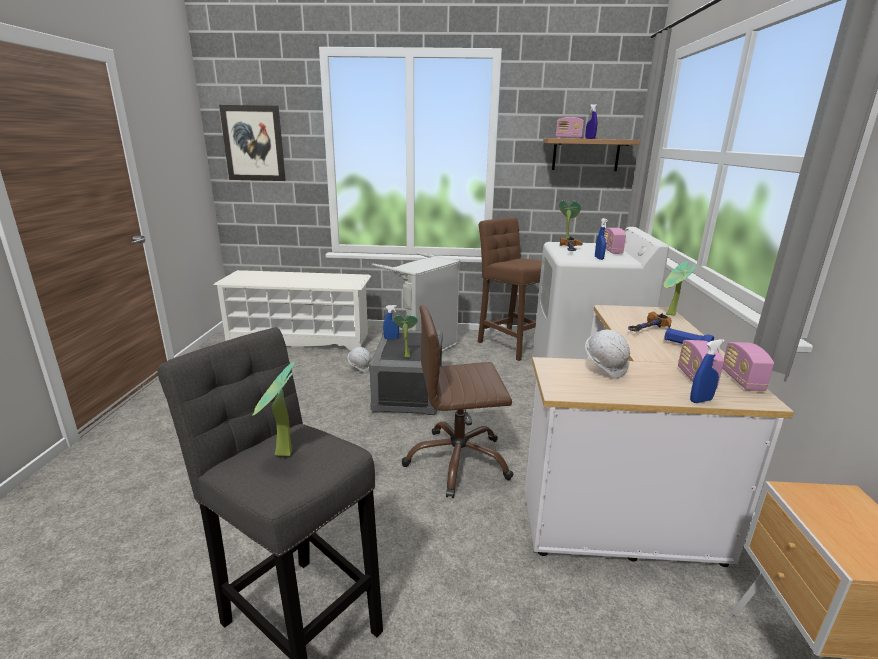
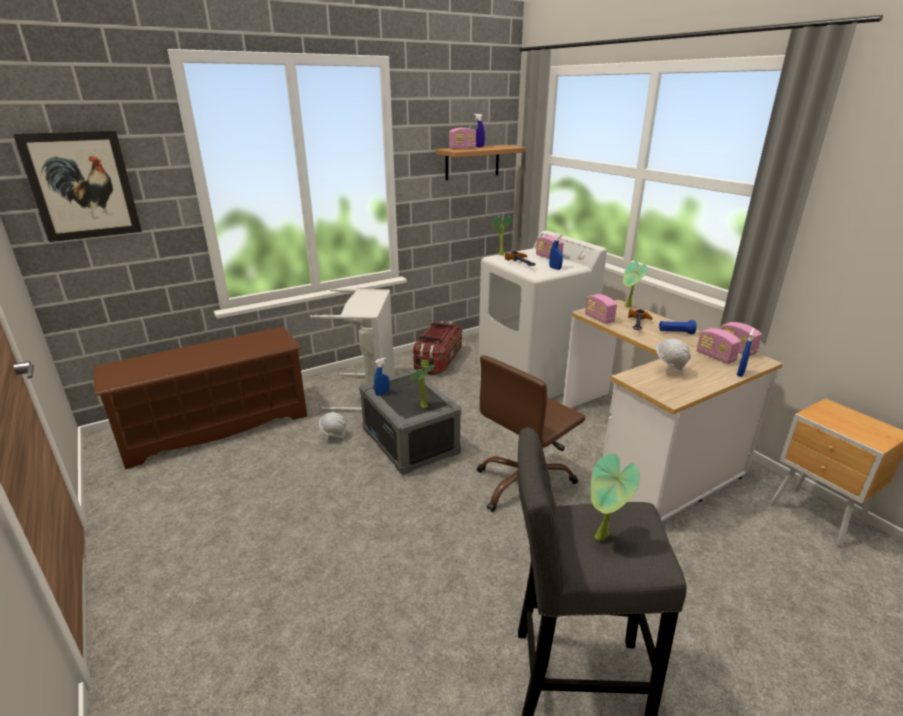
camera: 35 degrees left, 5 degrees up
white shoe rack [213,270,371,351] -> brown shoe rack [93,327,307,470]
brown stool [478,217,542,361] -> storage box [413,321,463,375]
none -> radio [585,294,617,324]

